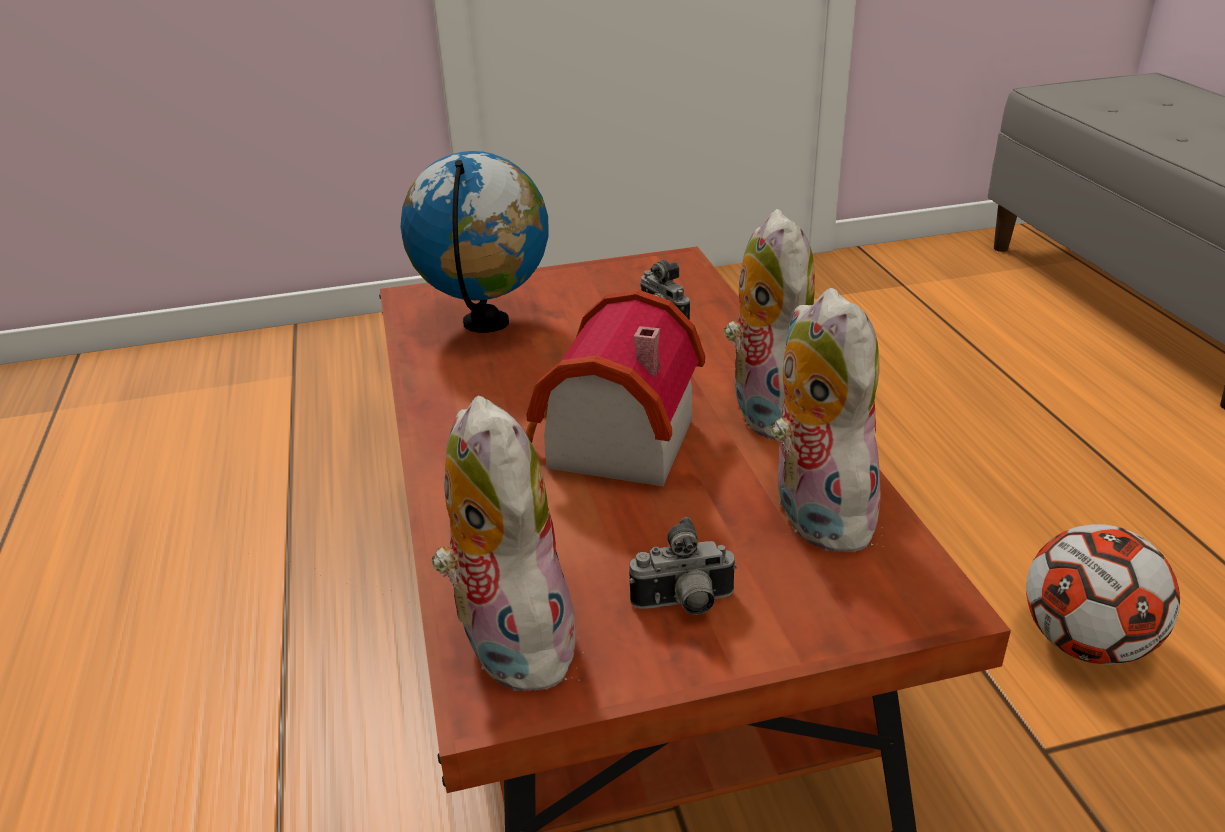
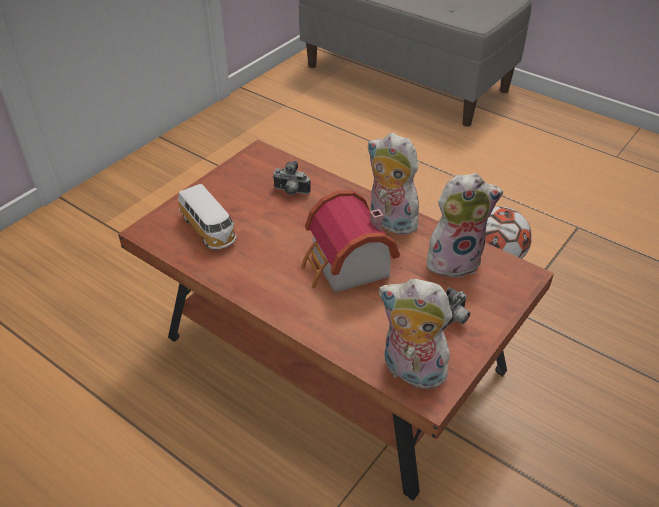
camera: 40 degrees left, 10 degrees up
globe [400,151,548,333] -> toy car [178,184,237,249]
plush toy [770,288,884,552] -> plush toy turned 135 degrees clockwise [427,173,503,278]

